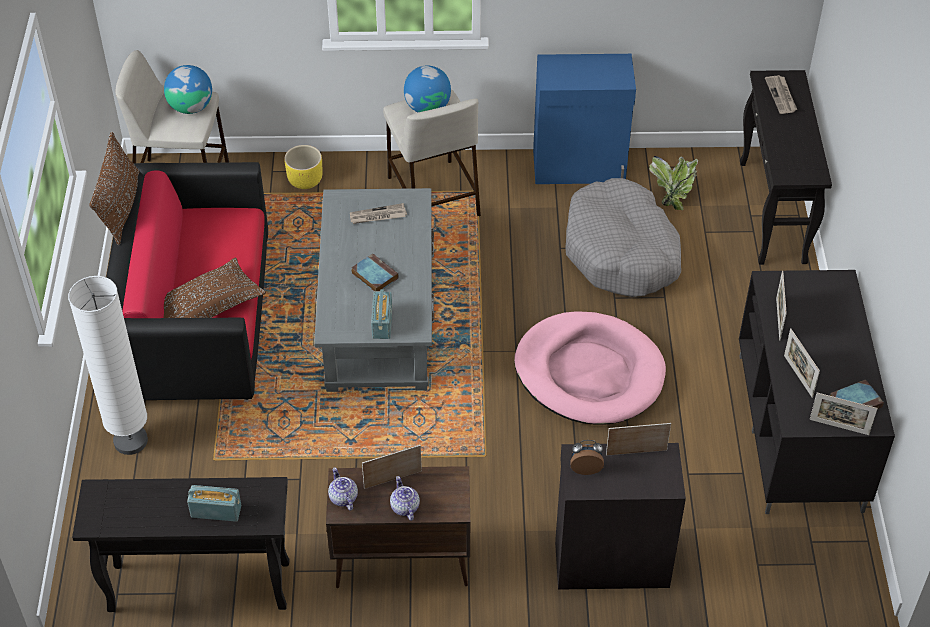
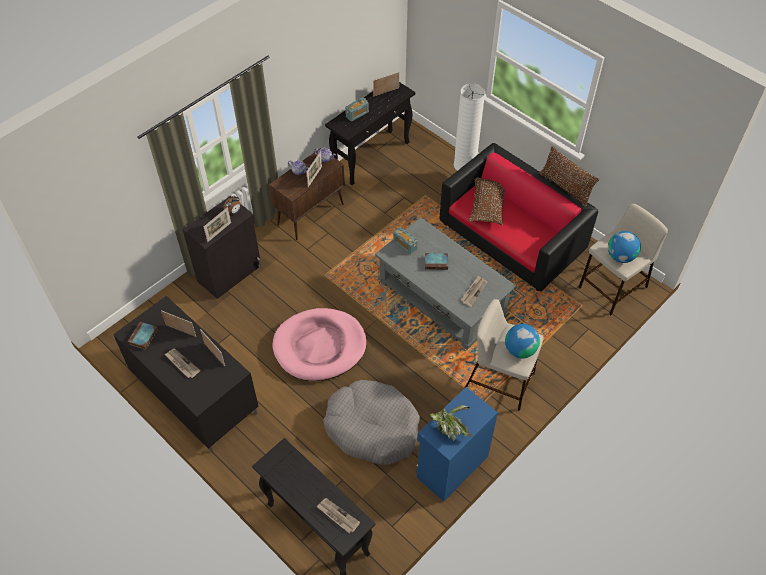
camera: 135 degrees right, 5 degrees up
yellow planter [284,145,323,189] -> none
potted plant [649,156,698,210] -> potted plant moved to [430,405,473,441]
picture frame [810,393,878,435] -> picture frame moved to [373,72,399,96]
none -> newspaper [164,349,201,378]

